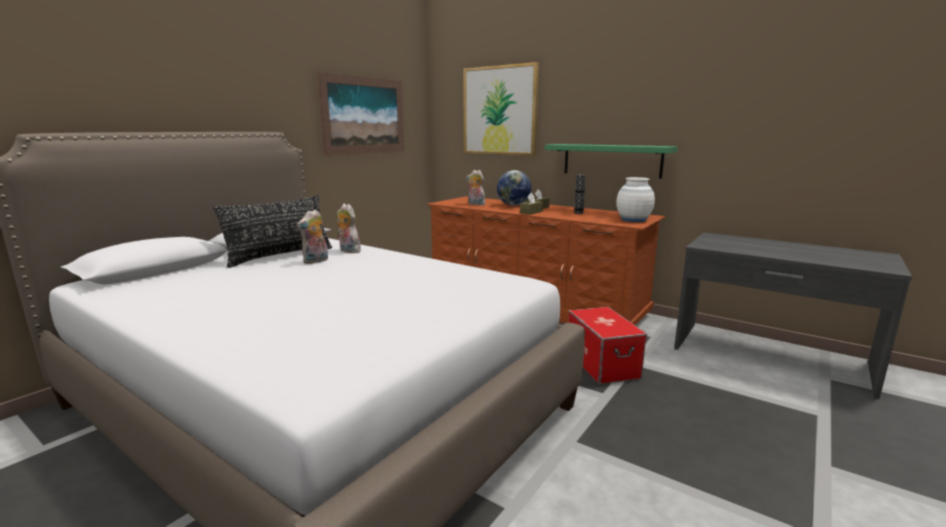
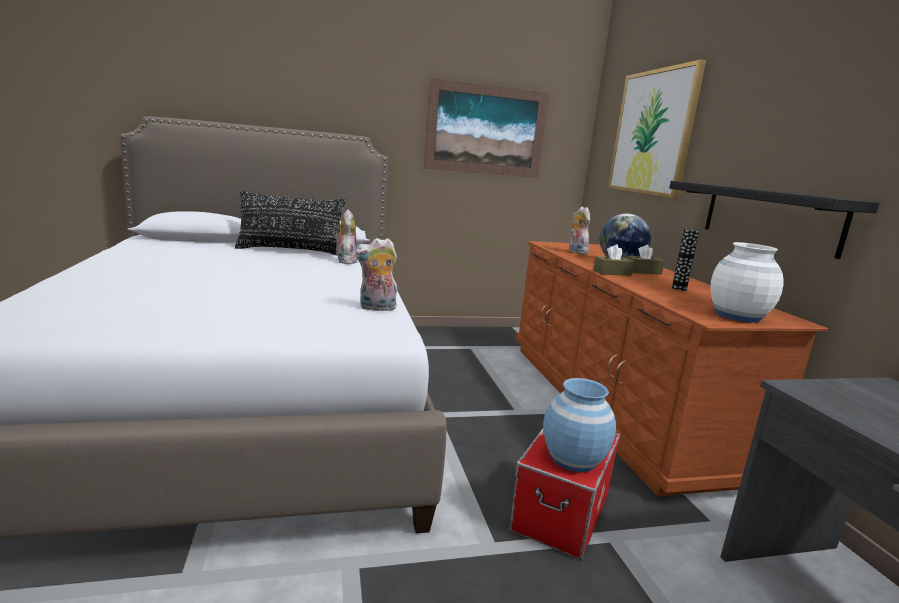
camera: 40 degrees right, 0 degrees up
plush toy [297,210,328,264] -> plush toy moved to [356,238,397,311]
green shelf [545,144,678,179] -> black shelf [669,181,879,259]
none -> blue vase [543,378,616,472]

